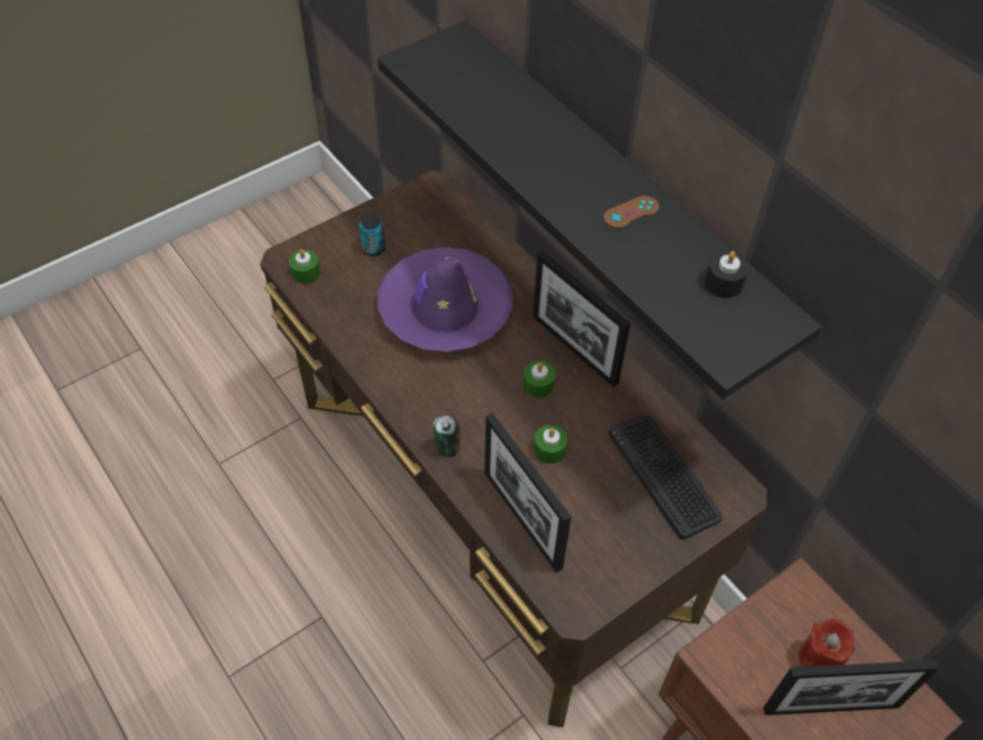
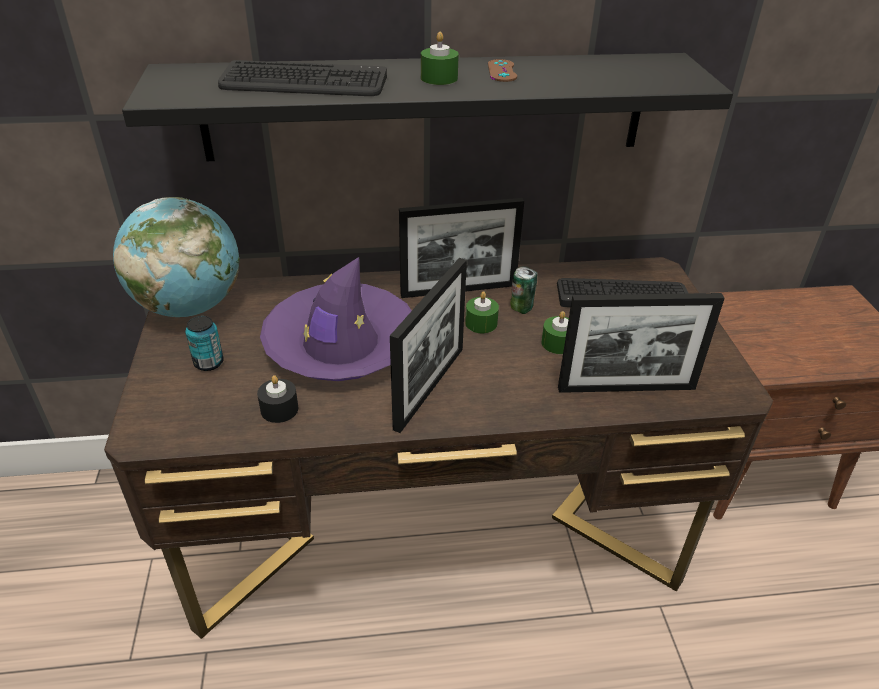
camera: 60 degrees left, 15 degrees down
green candle [289,249,320,284] -> green candle moved to [421,32,459,85]
can [433,415,461,457] -> can moved to [510,266,538,314]
black candle [705,251,749,298] -> black candle moved to [257,375,298,423]
picture frame [763,660,939,715] -> picture frame moved to [390,258,467,433]
red candle [799,619,855,667] -> none
none -> globe [113,197,240,317]
none -> keyboard [218,60,387,96]

